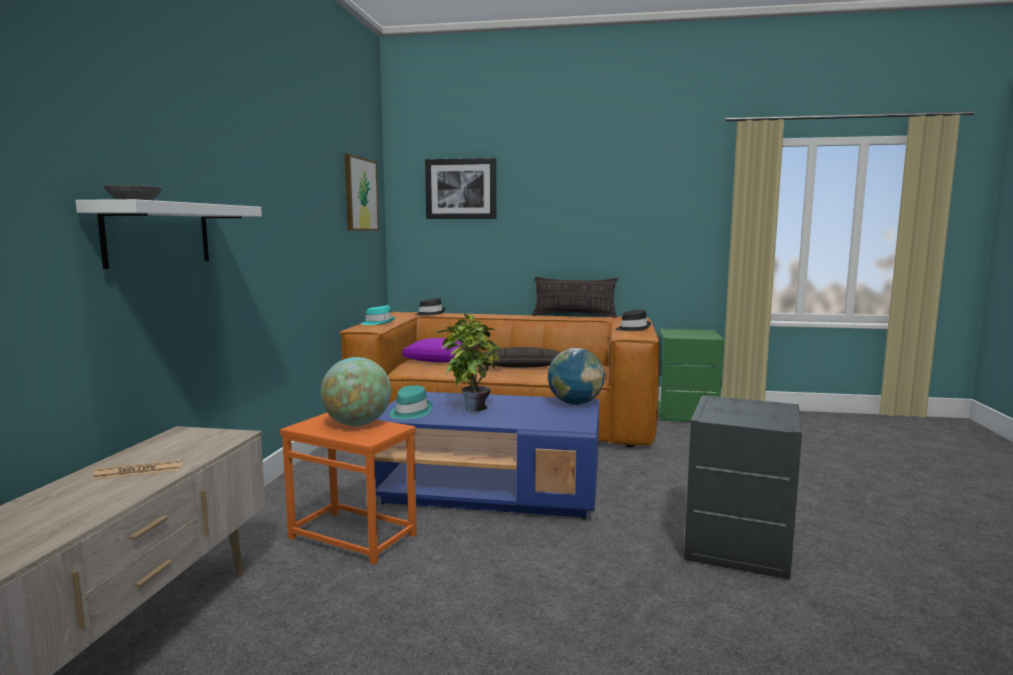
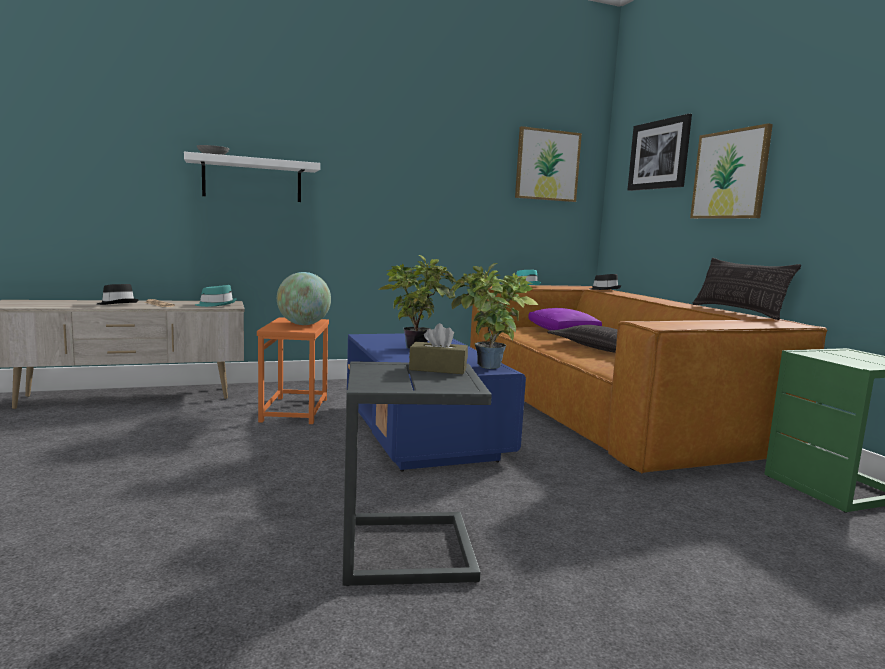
camera: 60 degrees right, 0 degrees up
turquoise hat [390,385,433,420] -> turquoise hat moved to [195,285,237,307]
globe [548,348,605,405] -> potted plant [451,263,538,369]
black hat [616,310,651,331] -> black hat moved to [97,284,138,305]
none -> brown tissue box [409,323,468,374]
none -> picture [690,123,773,219]

